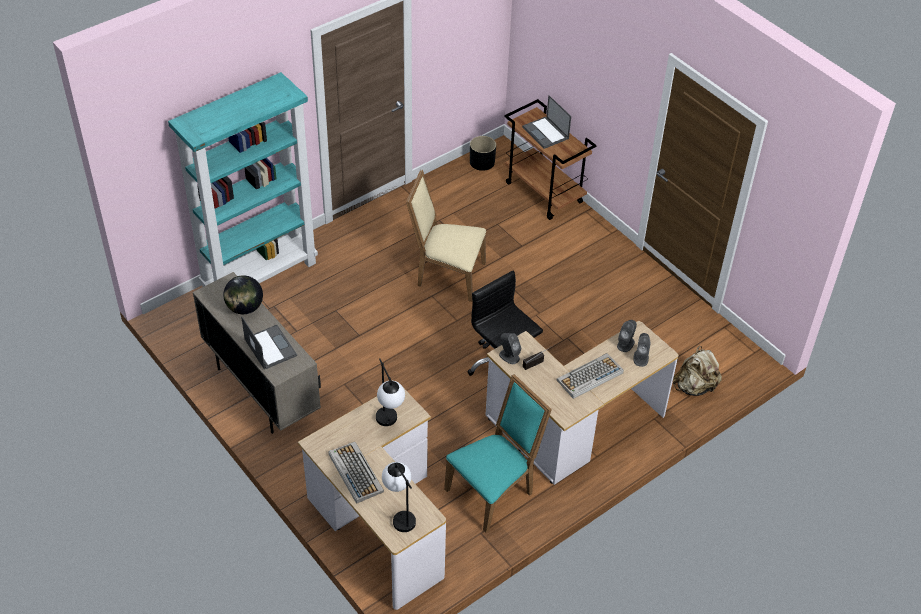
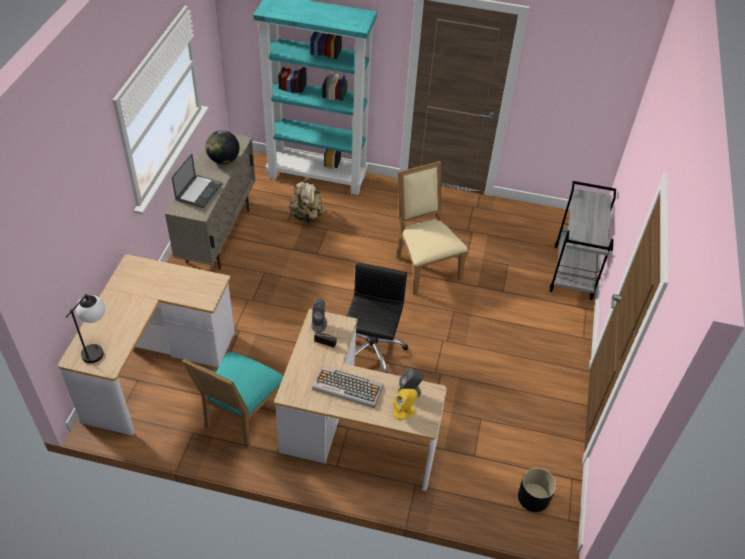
camera: 50 degrees right, 0 degrees up
keyboard [328,442,384,504] -> none
table lamp [376,358,405,426] -> none
turquoise chair [444,374,552,533] -> turquoise chair turned 105 degrees clockwise [182,351,283,448]
black planter [470,136,496,171] -> black planter moved to [518,468,556,512]
brown cart [505,99,596,220] -> grey cart [549,181,616,300]
laptop [522,95,571,149] -> none
grey speaker [633,333,650,367] -> yellow speaker [393,389,418,420]
beige backpack [673,346,722,396] -> beige backpack moved to [289,178,323,223]

